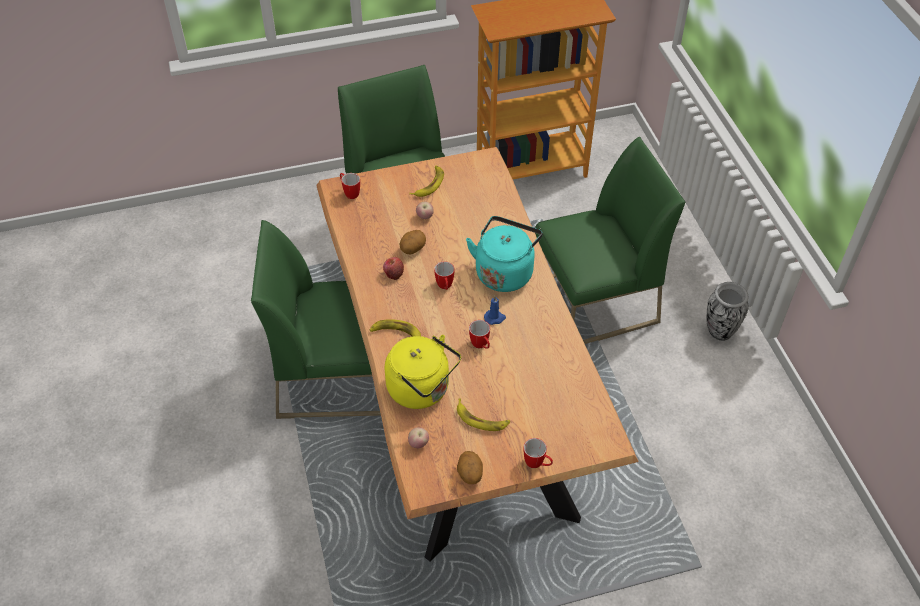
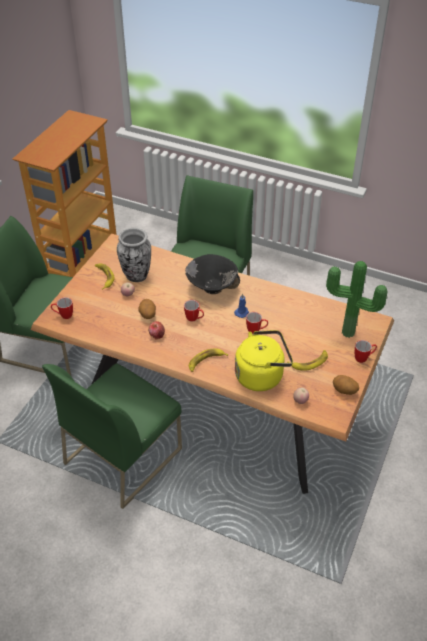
camera: 50 degrees left, 5 degrees down
turquoise kettle [466,216,543,292] -> black bowl [185,254,240,294]
vase [706,282,749,341] -> vase moved to [117,228,151,282]
none -> potted plant [326,261,388,338]

